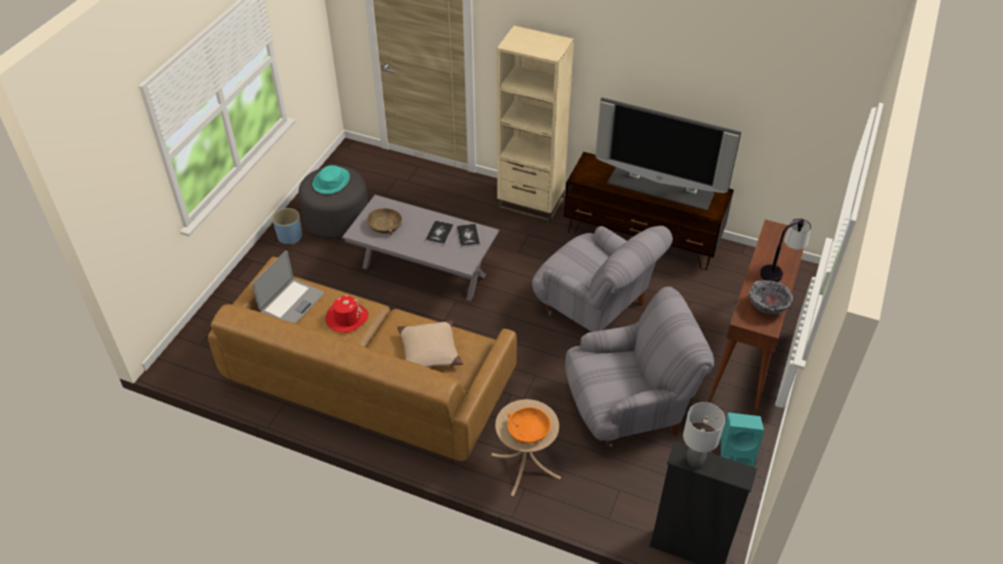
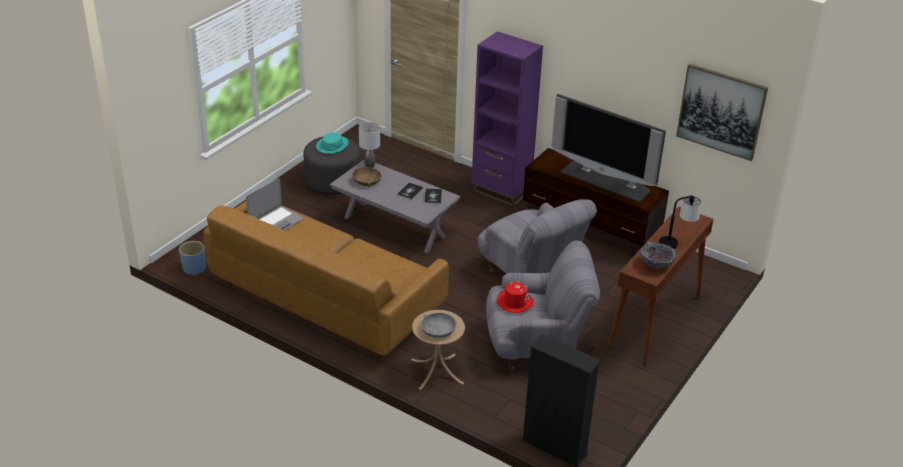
camera: 10 degrees right, 10 degrees down
blue planter [272,208,302,245] -> blue planter moved to [179,241,206,276]
red hat [326,295,368,333] -> red hat moved to [497,281,534,313]
beige pillow [397,320,463,367] -> none
beige bookcase [497,26,574,223] -> purple bookcase [471,31,543,207]
orange bowl [507,407,551,444] -> grey bowl [421,313,457,338]
grey table lamp [683,402,725,468] -> grey table lamp moved to [359,122,380,168]
turquoise speaker [721,413,764,467] -> none
none -> picture [676,64,768,161]

